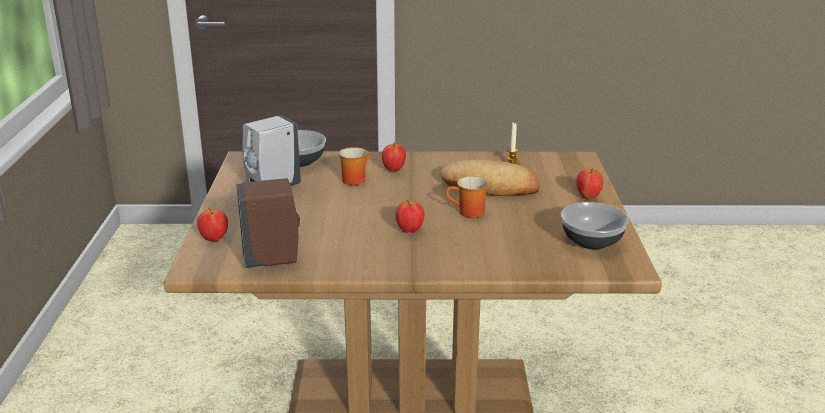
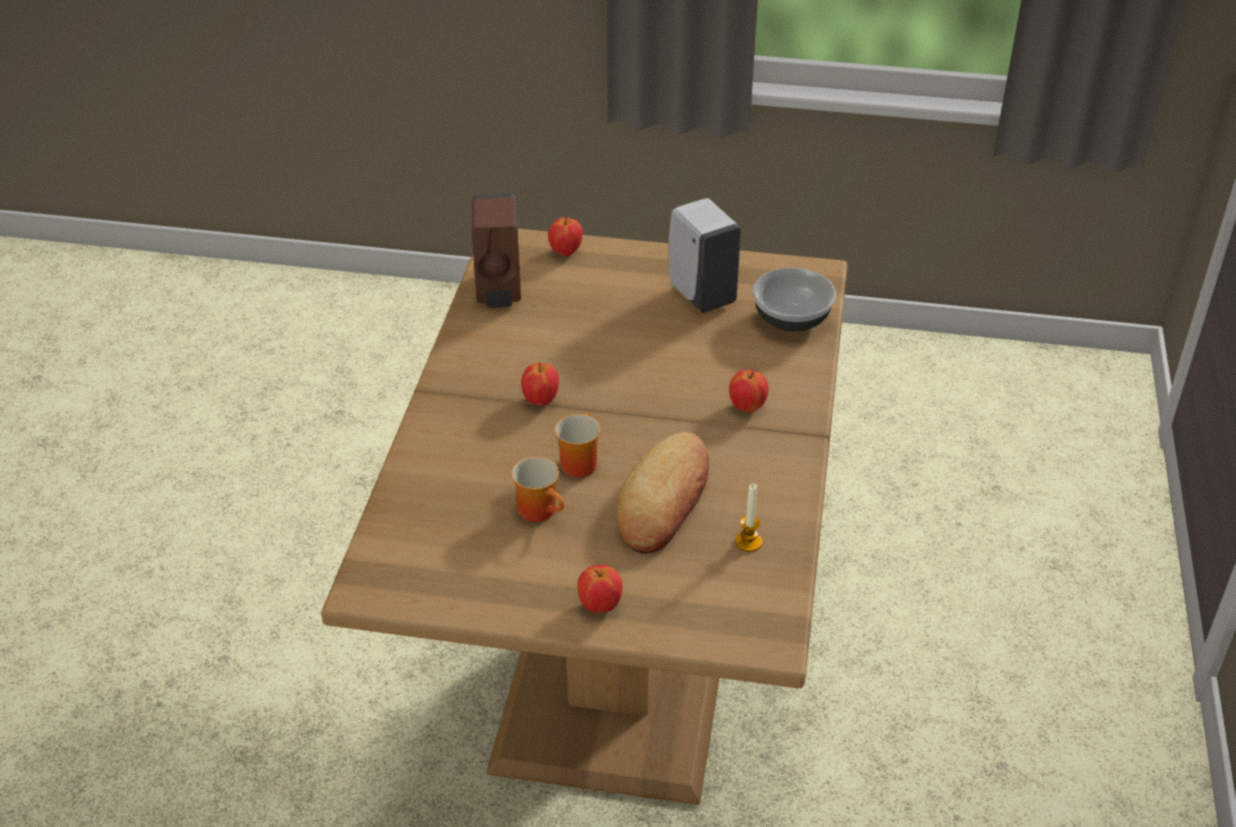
camera: 100 degrees right, 15 degrees up
mug [339,147,370,185] -> mug moved to [511,457,564,522]
bowl [561,202,629,250] -> none

